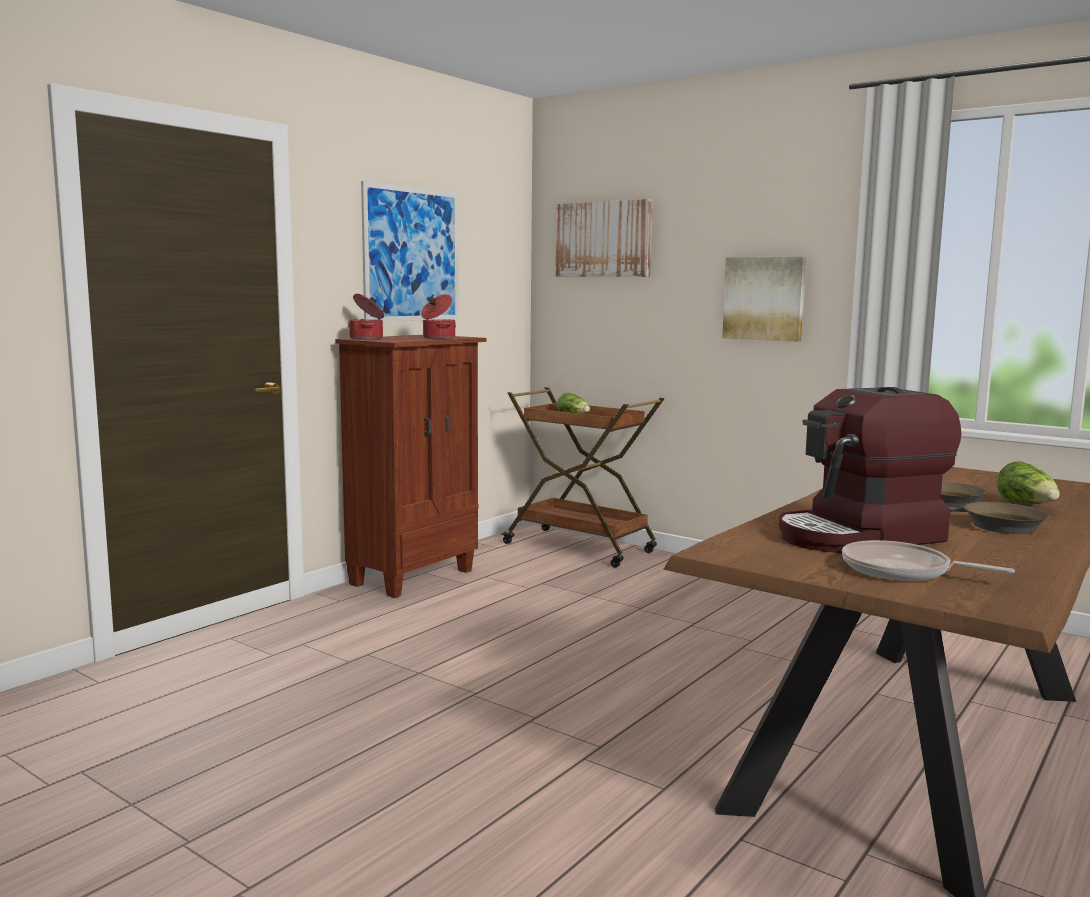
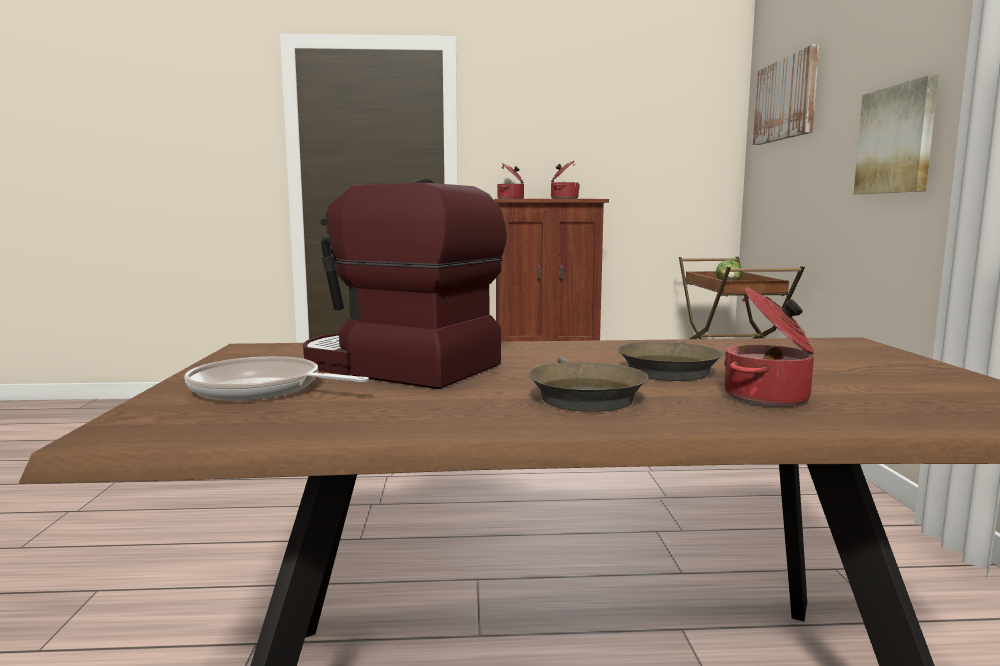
camera: 50 degrees right, 0 degrees up
picture [361,181,459,322] -> none
frying pan [842,540,1015,581] -> frying pan turned 60 degrees counterclockwise [184,356,369,401]
lettuce [997,461,1060,504] -> cooking pot [724,287,814,406]

